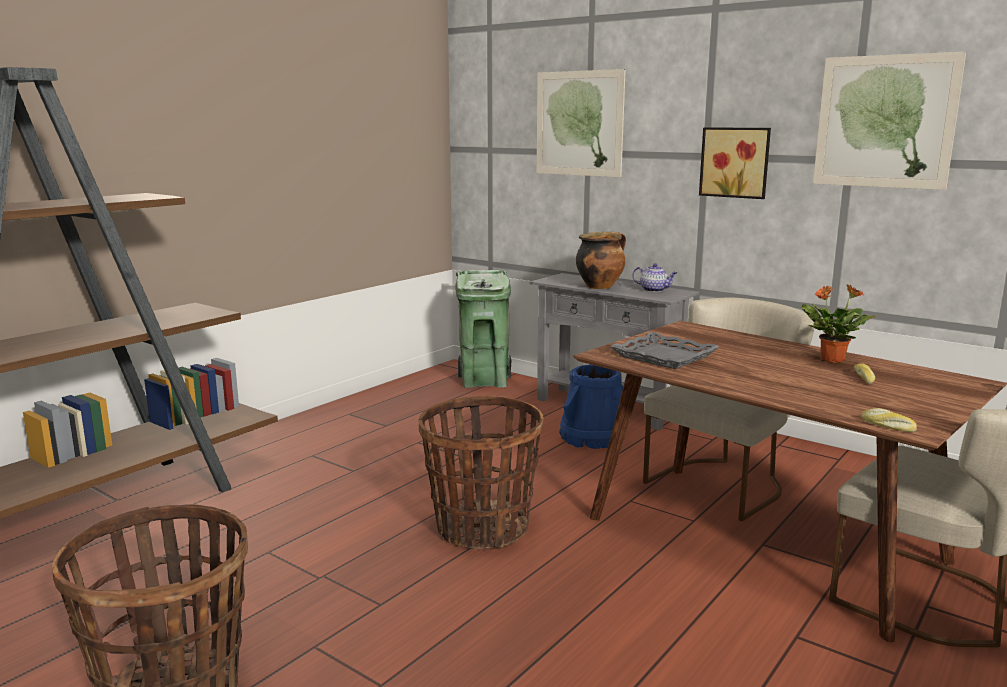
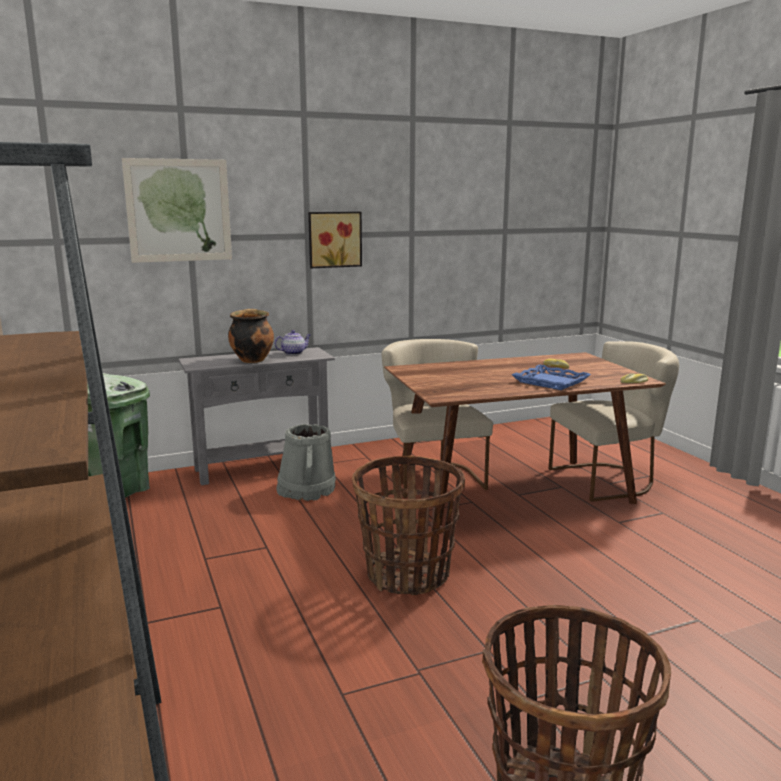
camera: 60 degrees left, 0 degrees up
blue bucket [559,364,623,449] -> grey bucket [276,424,336,501]
grey tray [610,332,719,369] -> none
potted plant [802,284,876,363] -> none
picture [813,52,966,190] -> none
none -> blue tray [512,365,591,390]

